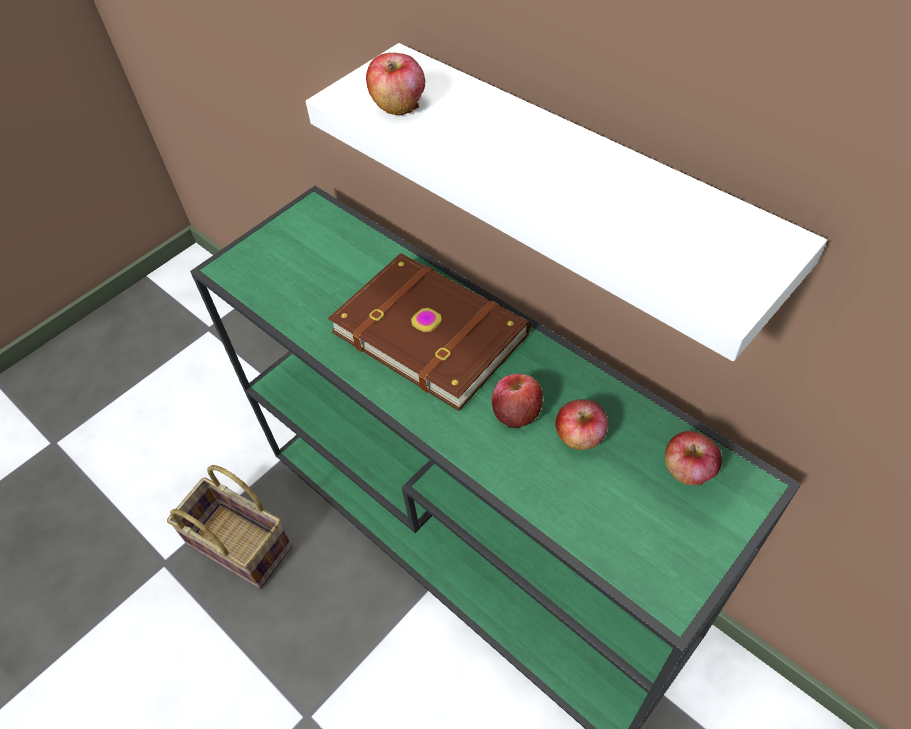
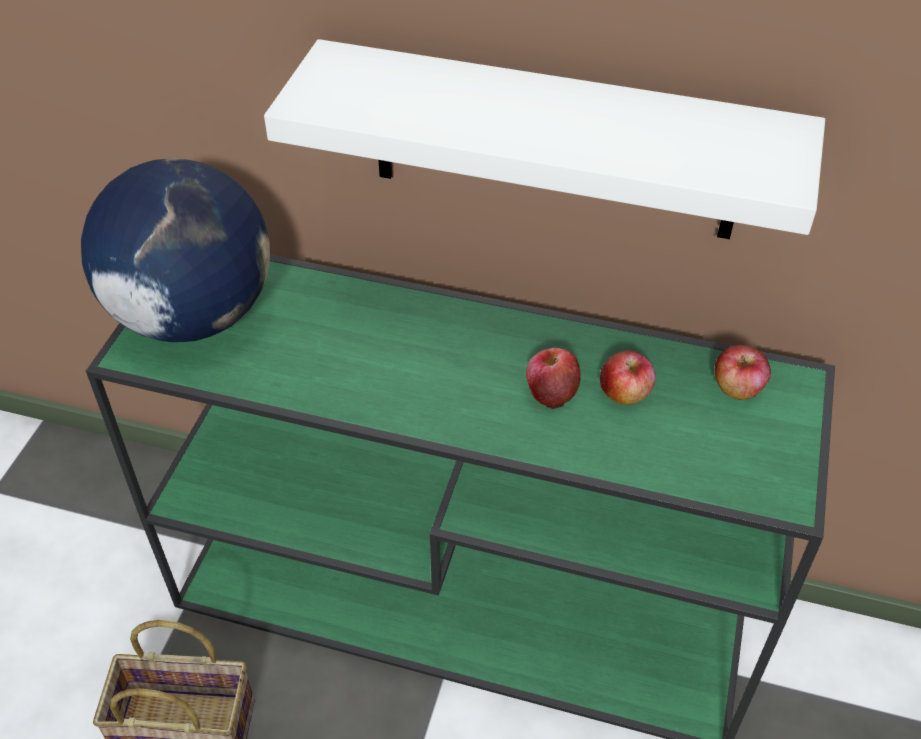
camera: 30 degrees left, 5 degrees down
brown book [328,253,530,411] -> none
apple [366,53,425,115] -> none
none -> globe [81,158,270,342]

